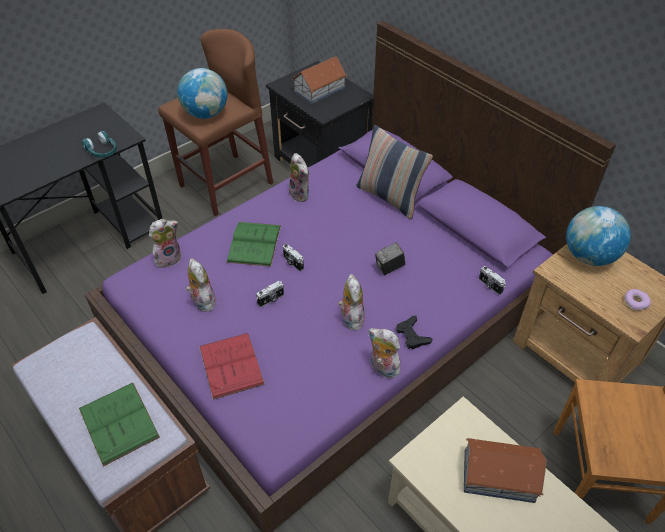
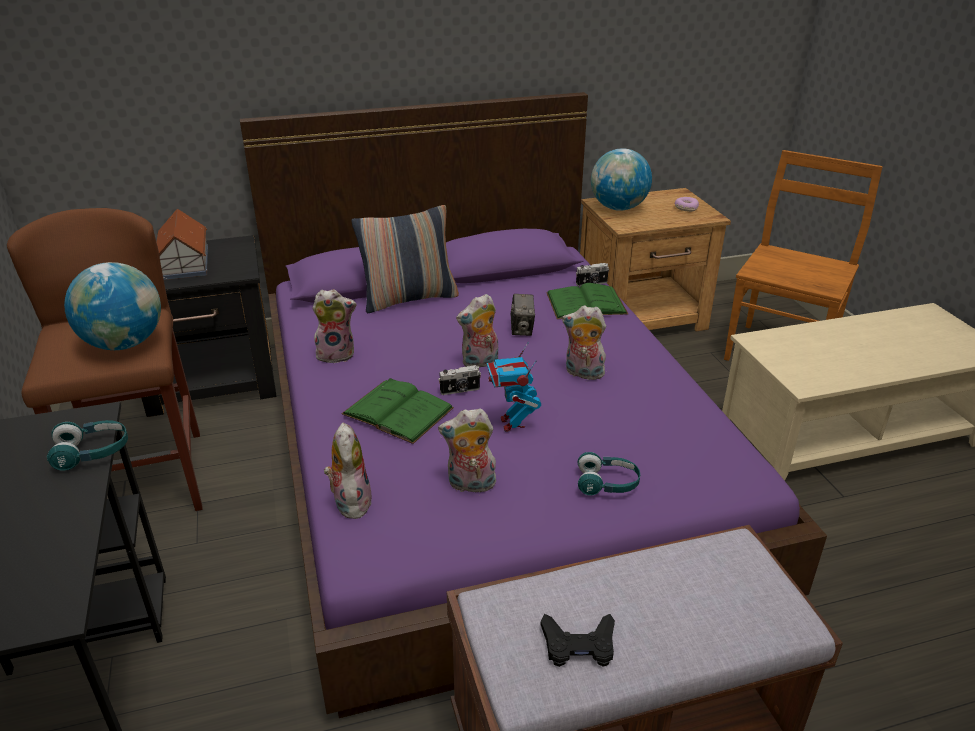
camera: 65 degrees left, 15 degrees down
green book [79,383,160,467] -> green book moved to [546,283,628,319]
red book [199,333,265,400] -> turquoise headphones [578,452,640,496]
camera [256,281,284,307] -> toy robot [487,342,541,432]
plush toy [369,328,400,378] -> plush toy moved to [456,294,498,367]
black game controller [396,316,432,349] -> black game controller moved to [541,614,615,667]
toy house [464,438,547,503] -> none

